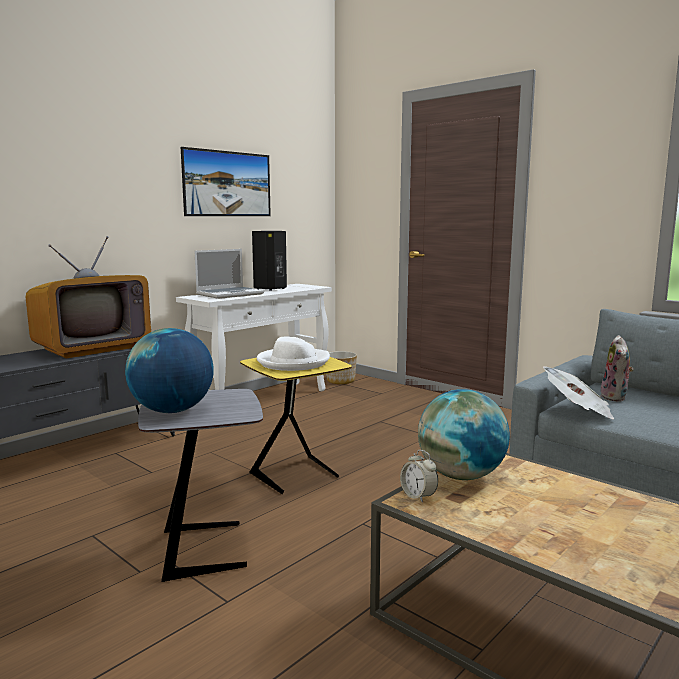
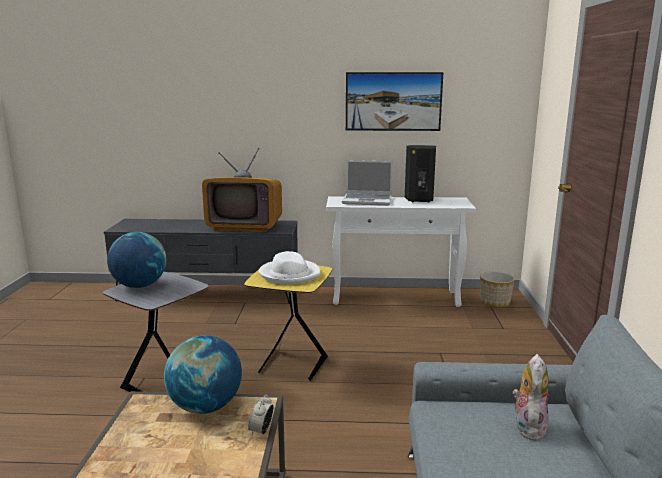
camera: 50 degrees right, 5 degrees up
alarm clock [400,450,438,503] -> alarm clock moved to [248,394,273,435]
newspaper [543,366,614,419] -> none
plush toy [601,335,634,402] -> plush toy turned 135 degrees clockwise [513,354,548,441]

